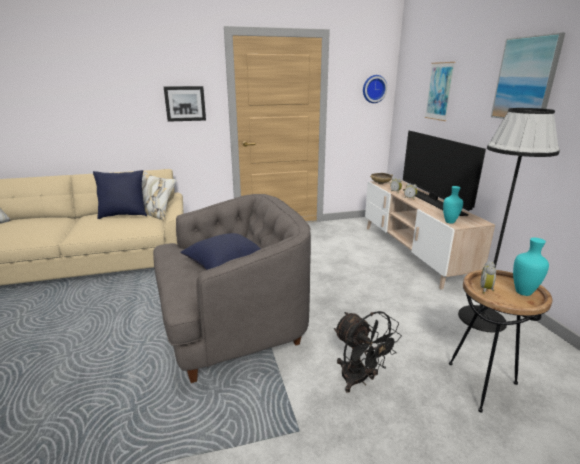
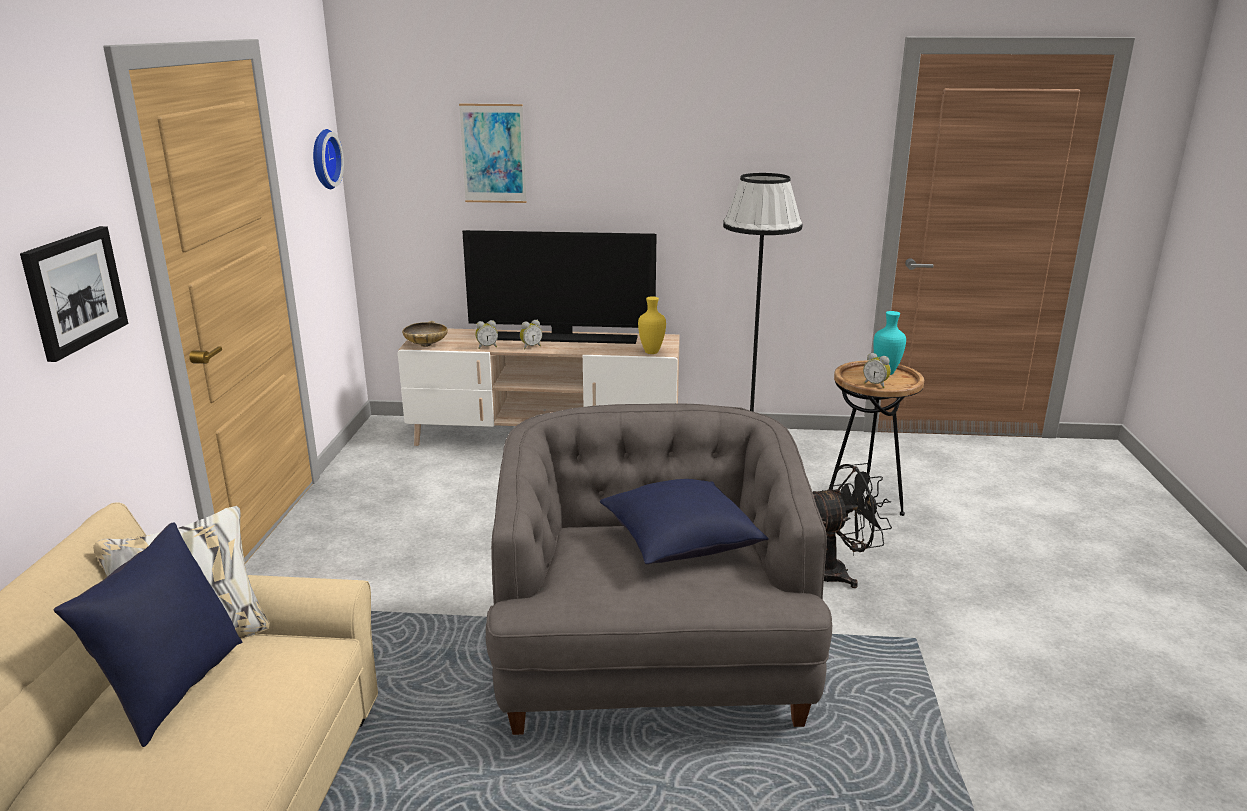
camera: 70 degrees left, 0 degrees up
turquoise vase [443,186,463,223] -> yellow vase [638,296,666,354]
picture [491,33,565,119] -> none

